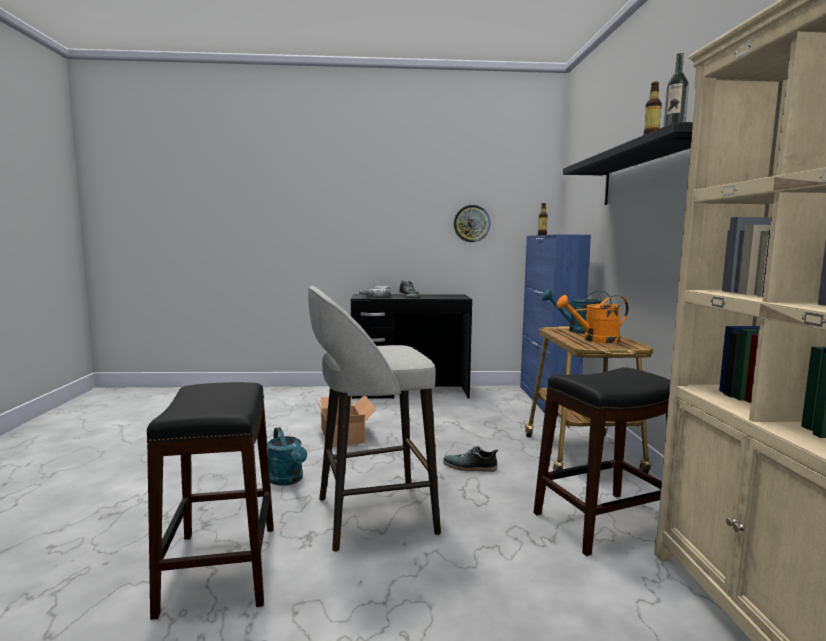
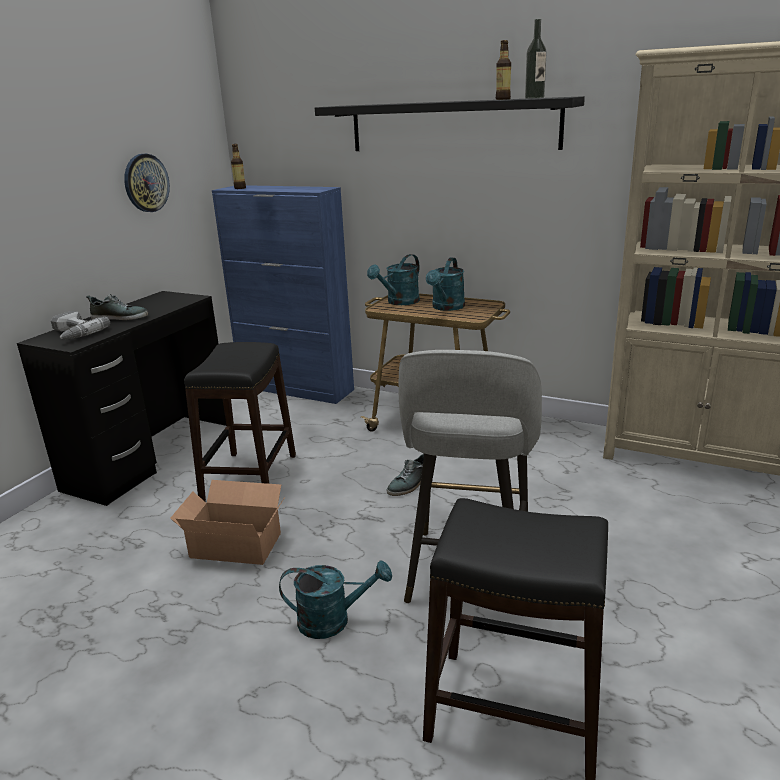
camera: 60 degrees left, 15 degrees up
black stool [533,367,670,556] -> black stool moved to [184,342,296,501]
orange watering can [557,295,629,343] -> turquoise watering can [426,258,465,311]

